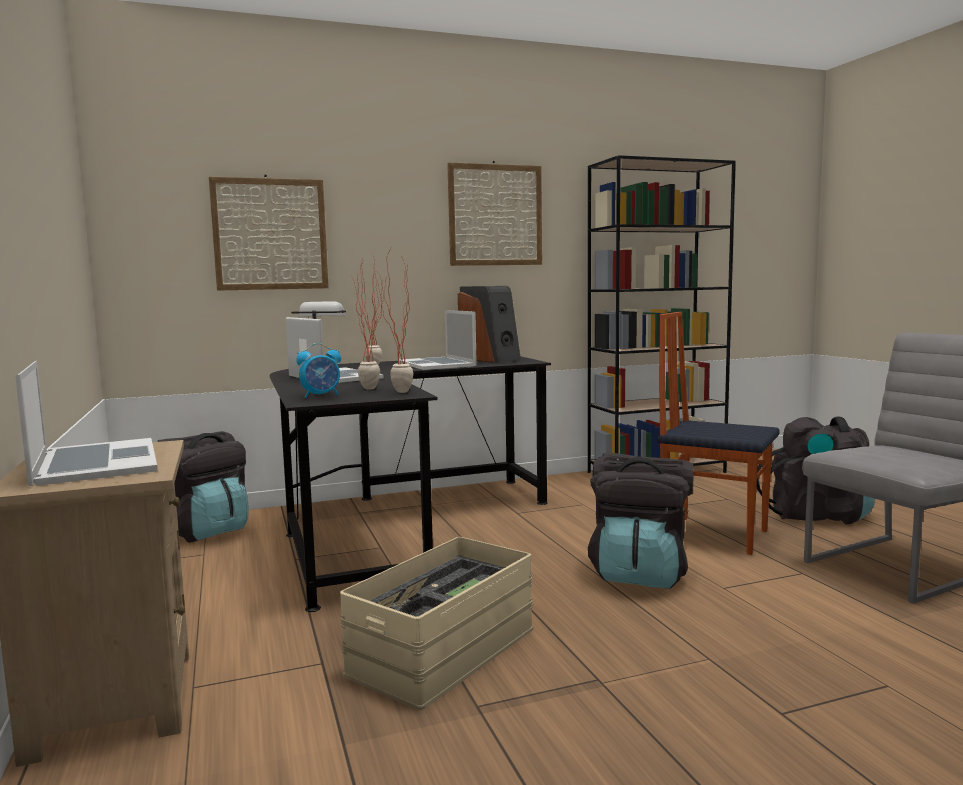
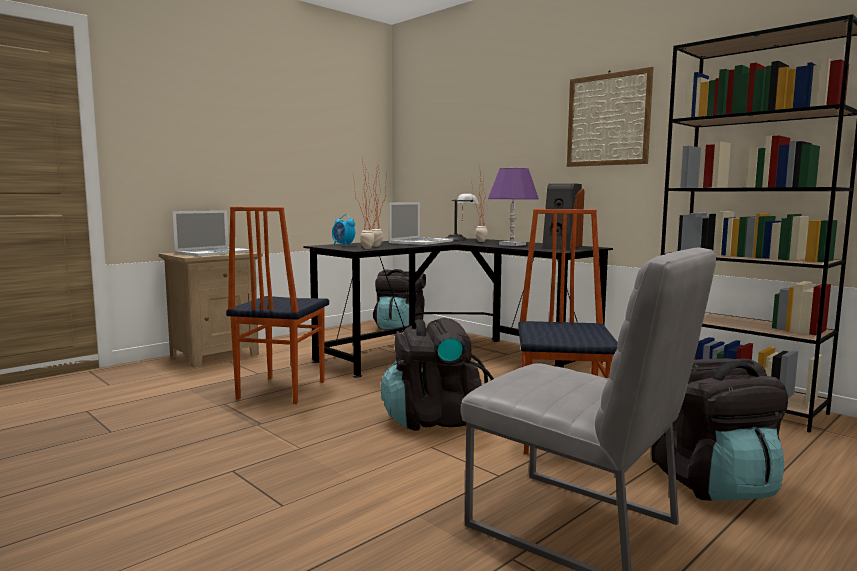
camera: 65 degrees right, 0 degrees up
picture [209,174,329,291] -> none
beige storage box [340,537,533,710] -> chair [226,207,329,404]
laptop [399,310,477,370] -> purple table lamp [488,168,539,246]

